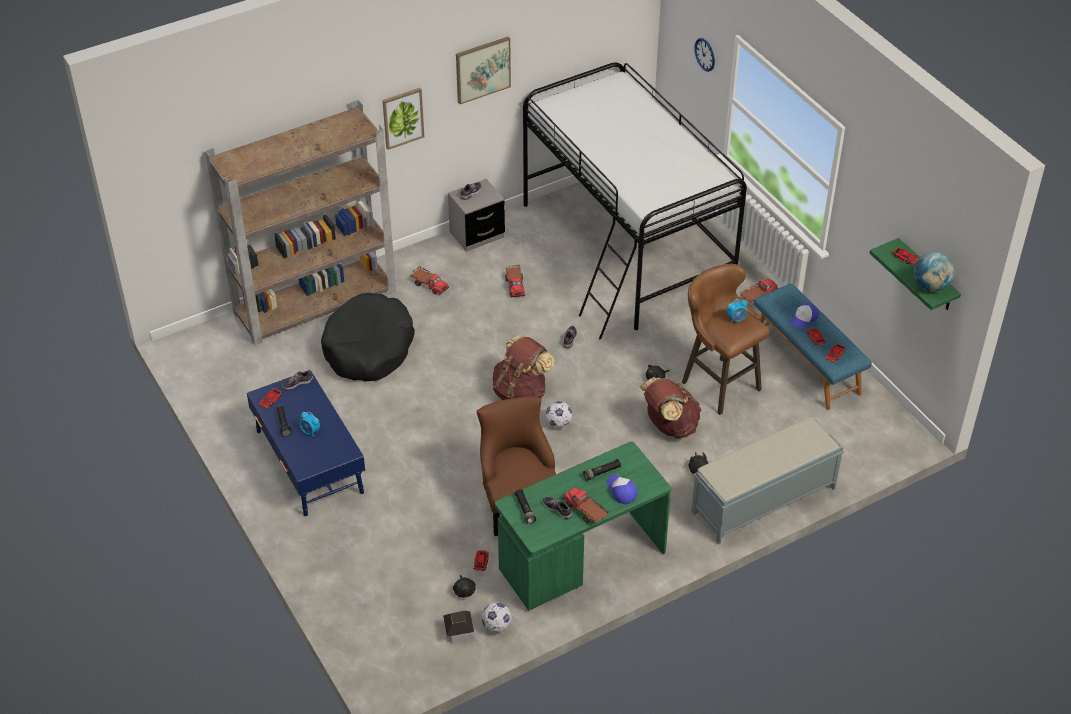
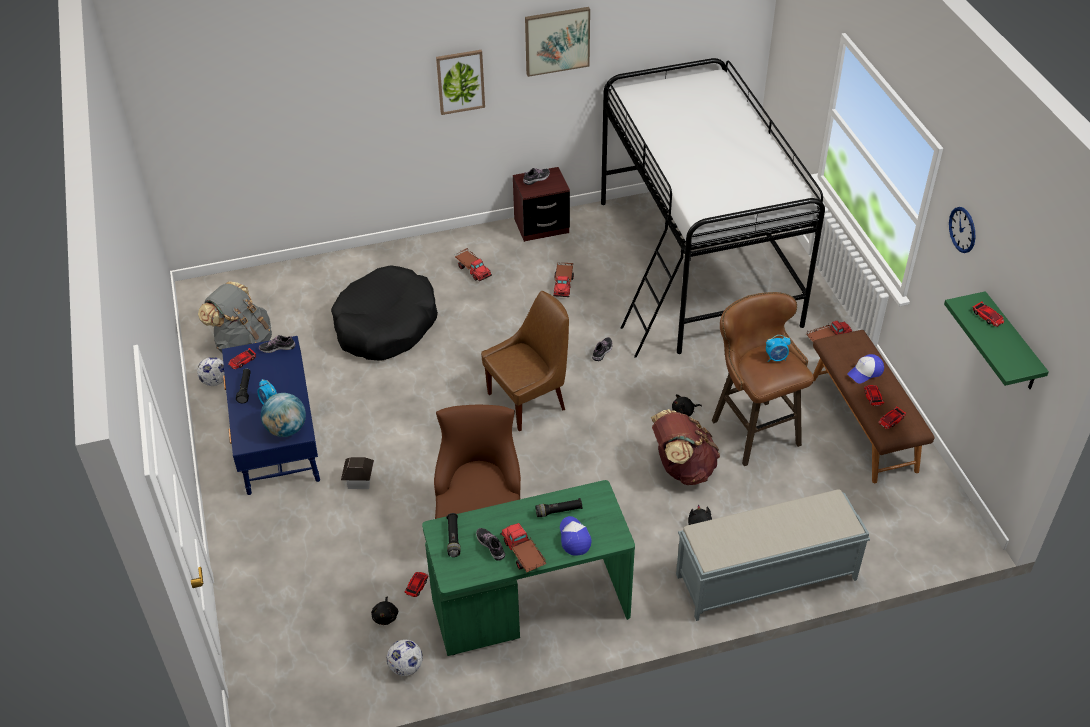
camera: 15 degrees right, 0 degrees up
brown bookcase [205,100,396,345] -> none
toy house [443,611,474,643] -> toy house moved to [341,457,374,489]
grey nightstand [448,179,505,252] -> brown nightstand [513,167,570,242]
brown backpack [493,335,554,400] -> brown chair [481,291,569,431]
football [546,401,573,428] -> football moved to [197,357,225,386]
wall clock [694,38,715,72] -> wall clock moved to [949,207,975,253]
blue bench [753,284,872,410] -> brown bench [813,330,935,483]
globe [914,252,954,292] -> globe moved to [261,393,306,437]
none -> grey backpack [198,281,272,352]

